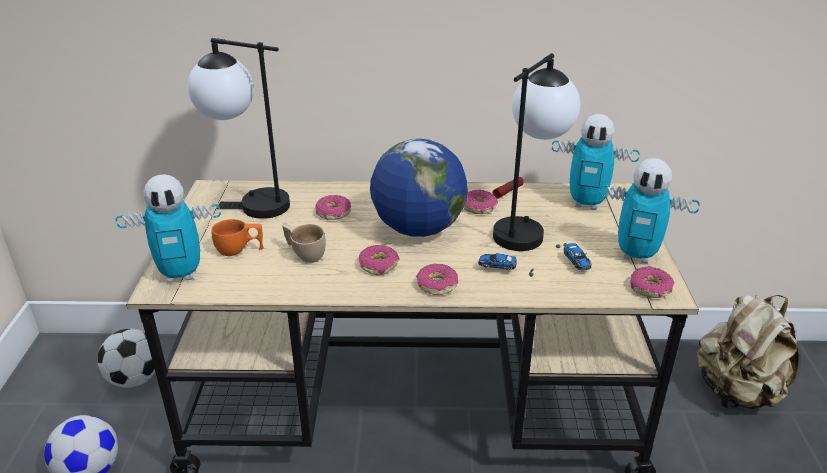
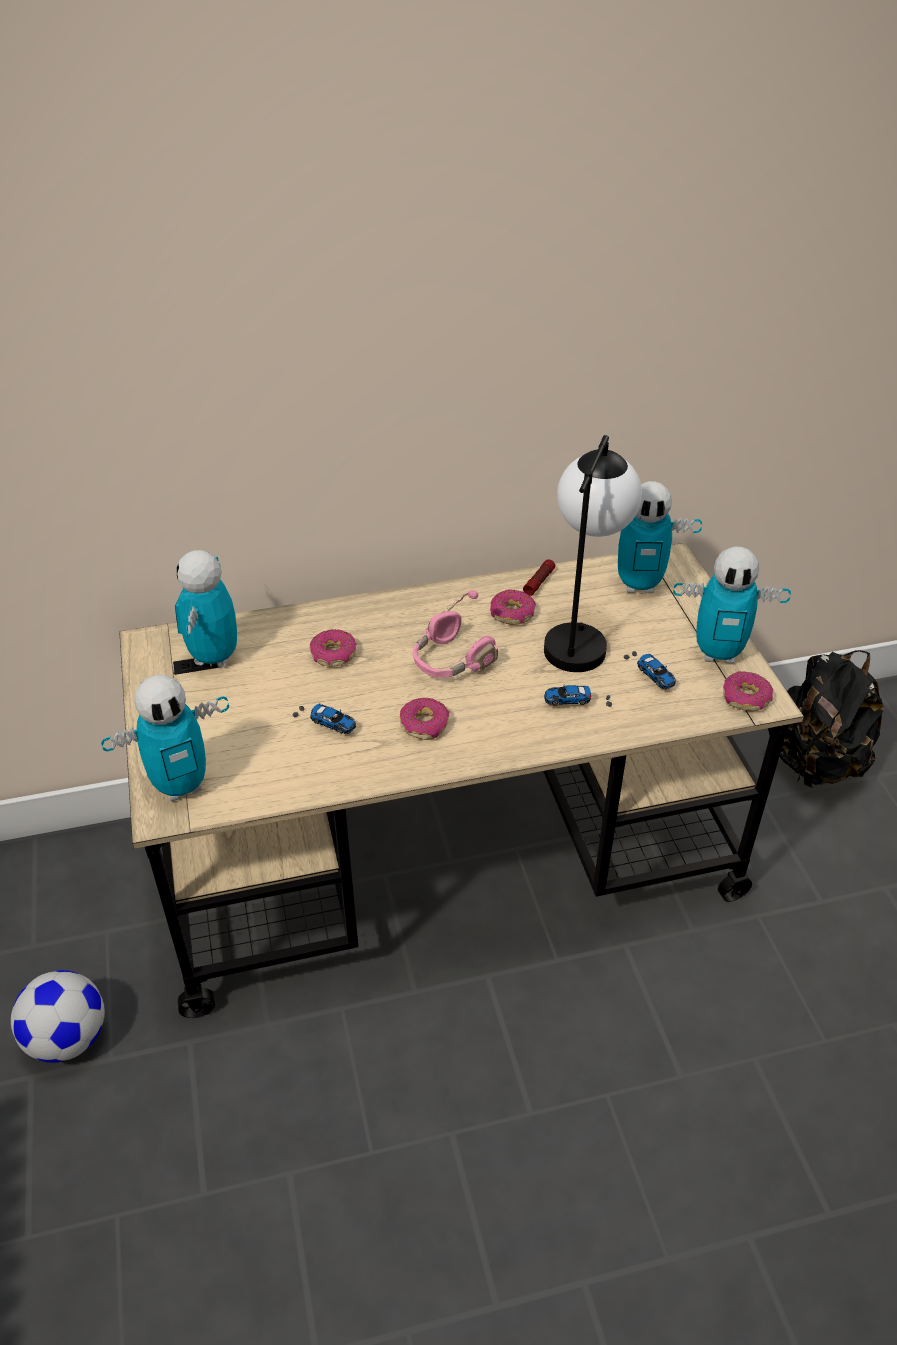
camera: 15 degrees left, 10 degrees up
football [97,329,155,388] -> none
table lamp [188,38,290,219] -> toy robot [175,550,237,668]
orange cup [211,219,264,256] -> none
beige cup [282,222,326,263] -> toy car [293,703,356,734]
globe [370,139,468,237] -> pink headphones [412,590,498,678]
donut [416,263,458,295] -> none
beige backpack [697,295,799,409] -> black backpack [768,650,884,788]

